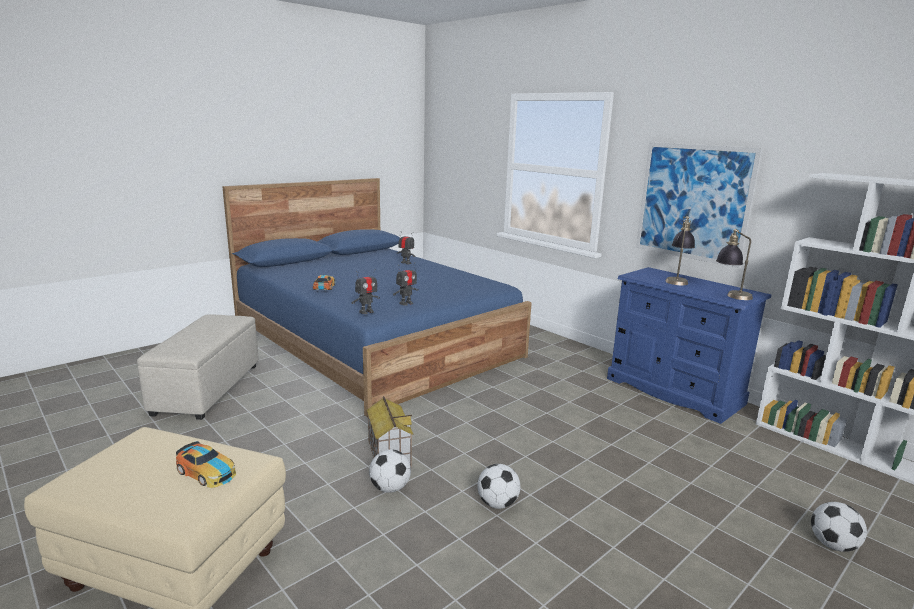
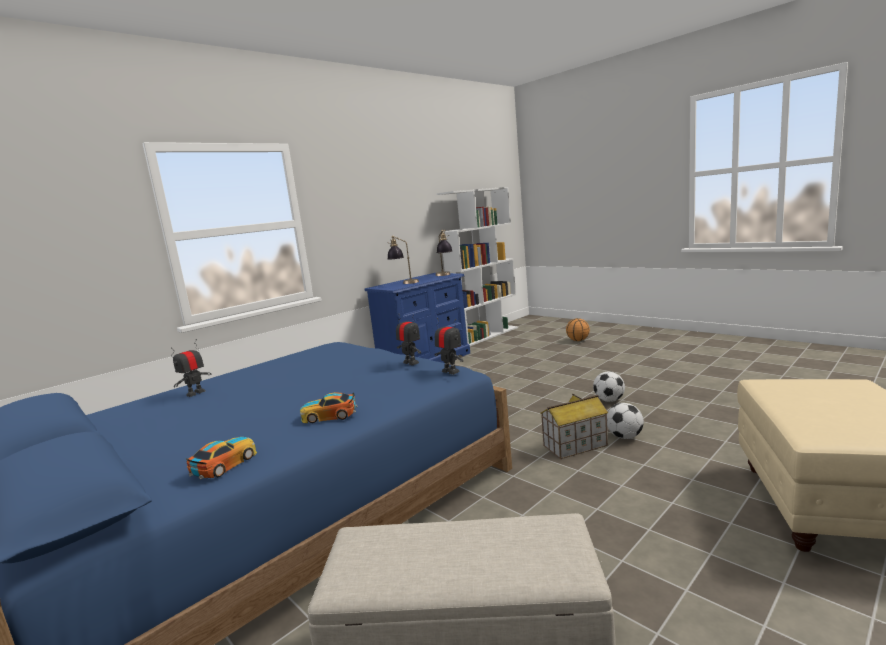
camera: 90 degrees left, 5 degrees down
toy car [176,441,236,488] -> toy car moved to [186,437,257,479]
picture [636,142,762,268] -> none
football [811,502,867,552] -> basketball [566,318,590,341]

